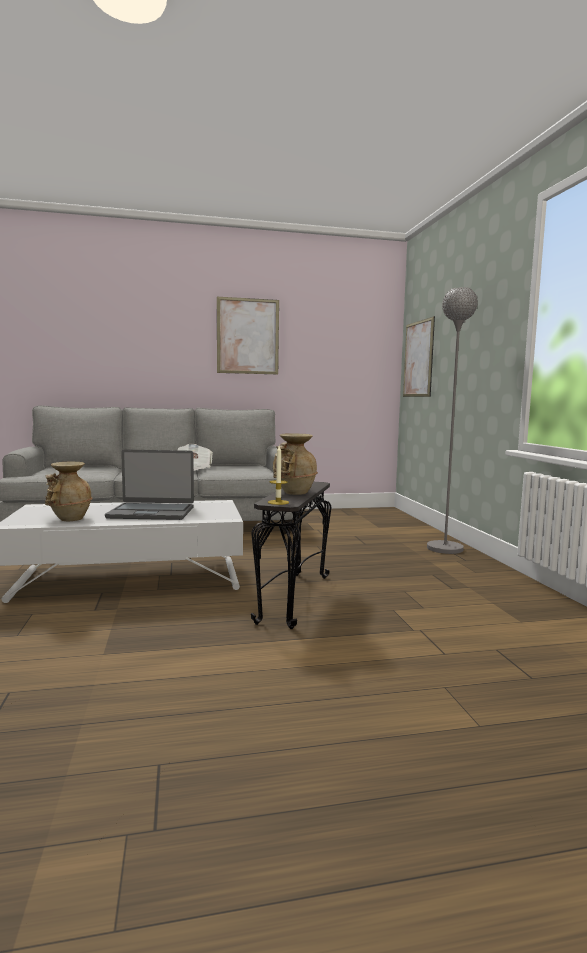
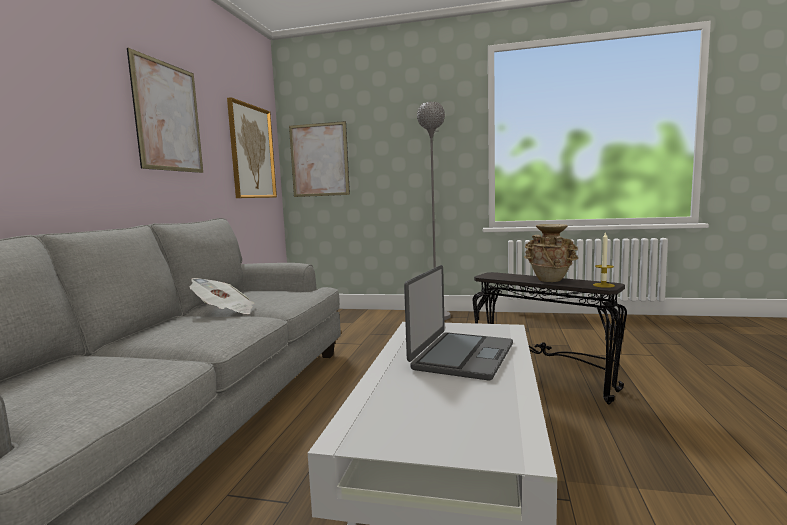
camera: 65 degrees left, 0 degrees up
beige vase [45,462,93,521] -> none
none -> picture [227,97,277,198]

